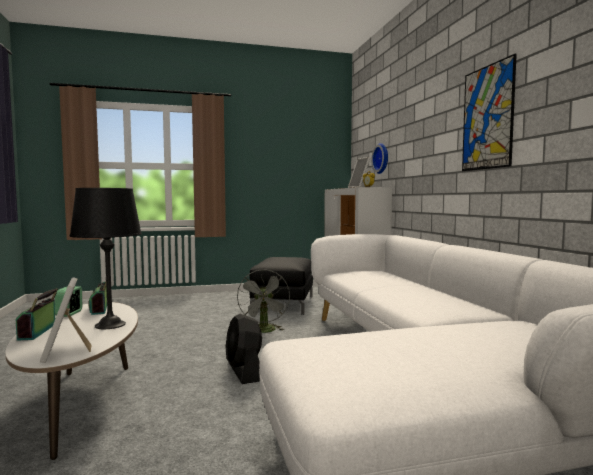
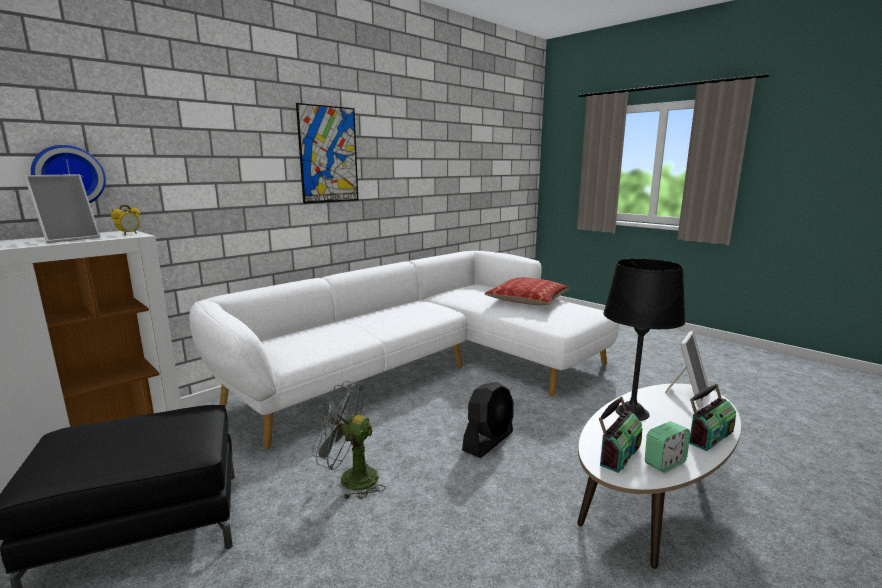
camera: 120 degrees left, 10 degrees up
grey fan [237,269,290,333] -> grey fan turned 135 degrees counterclockwise [312,381,386,500]
none -> pillow [485,278,571,305]

